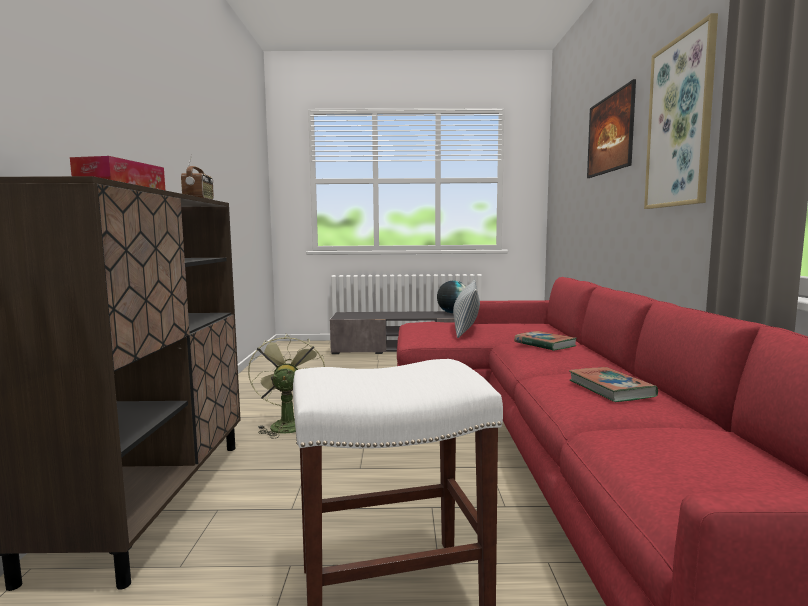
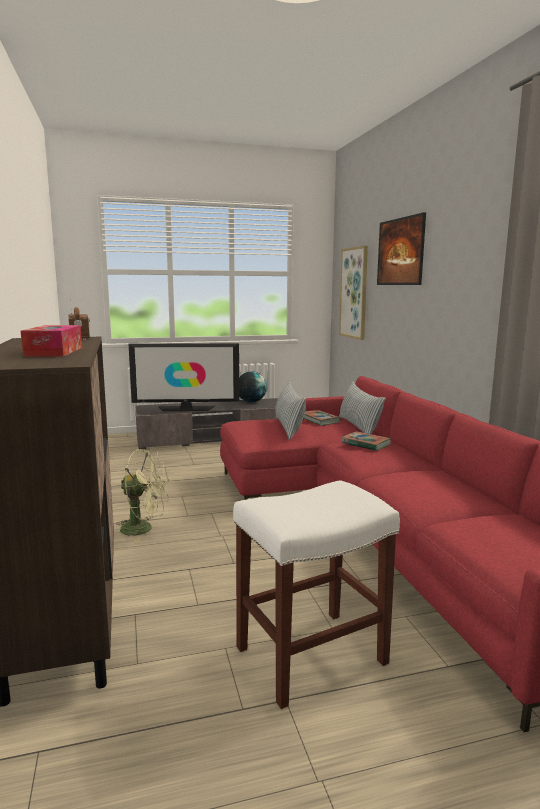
camera: 15 degrees left, 5 degrees up
green fan [248,334,325,439] -> green fan turned 120 degrees clockwise [116,449,169,542]
book [569,367,658,402] -> book moved to [303,410,341,426]
picture [644,13,718,209] -> picture moved to [339,246,368,340]
none -> television [129,343,239,411]
none -> pillow [339,382,386,434]

